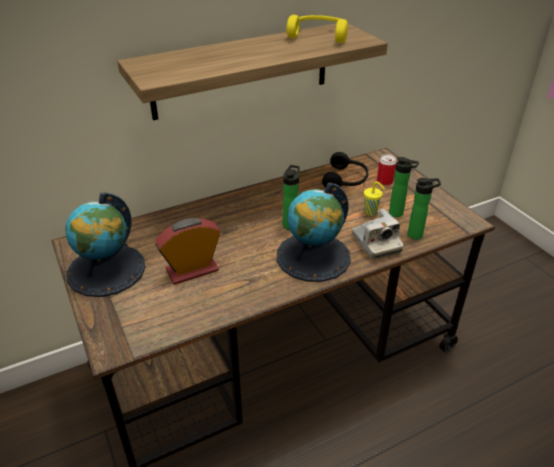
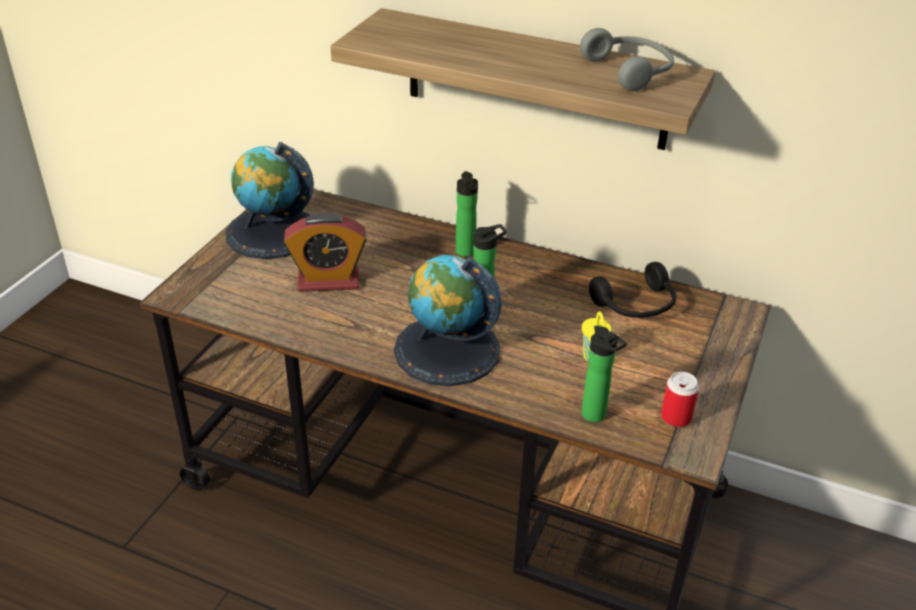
camera: 50 degrees right, 0 degrees up
alarm clock [155,218,221,285] -> alarm clock turned 150 degrees clockwise [284,213,367,292]
yellow headphones [287,15,348,43] -> grey headphones [580,28,674,91]
camera [352,208,404,260] -> none
can [377,154,397,186] -> can moved to [661,372,699,427]
bottle [389,157,419,217] -> bottle moved to [456,171,478,257]

